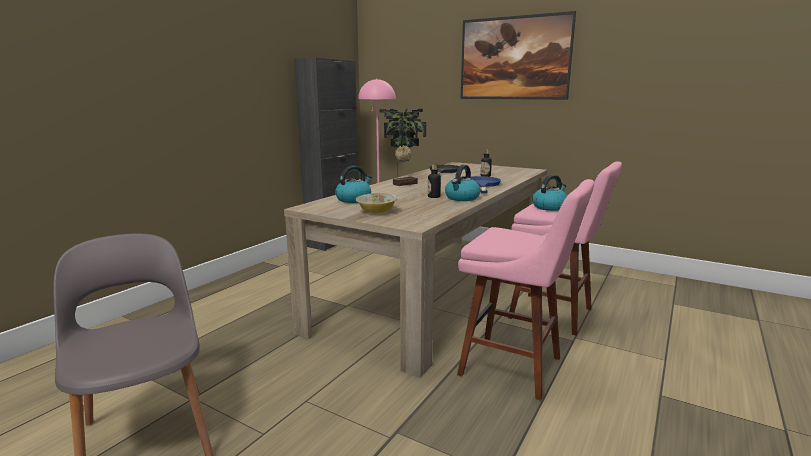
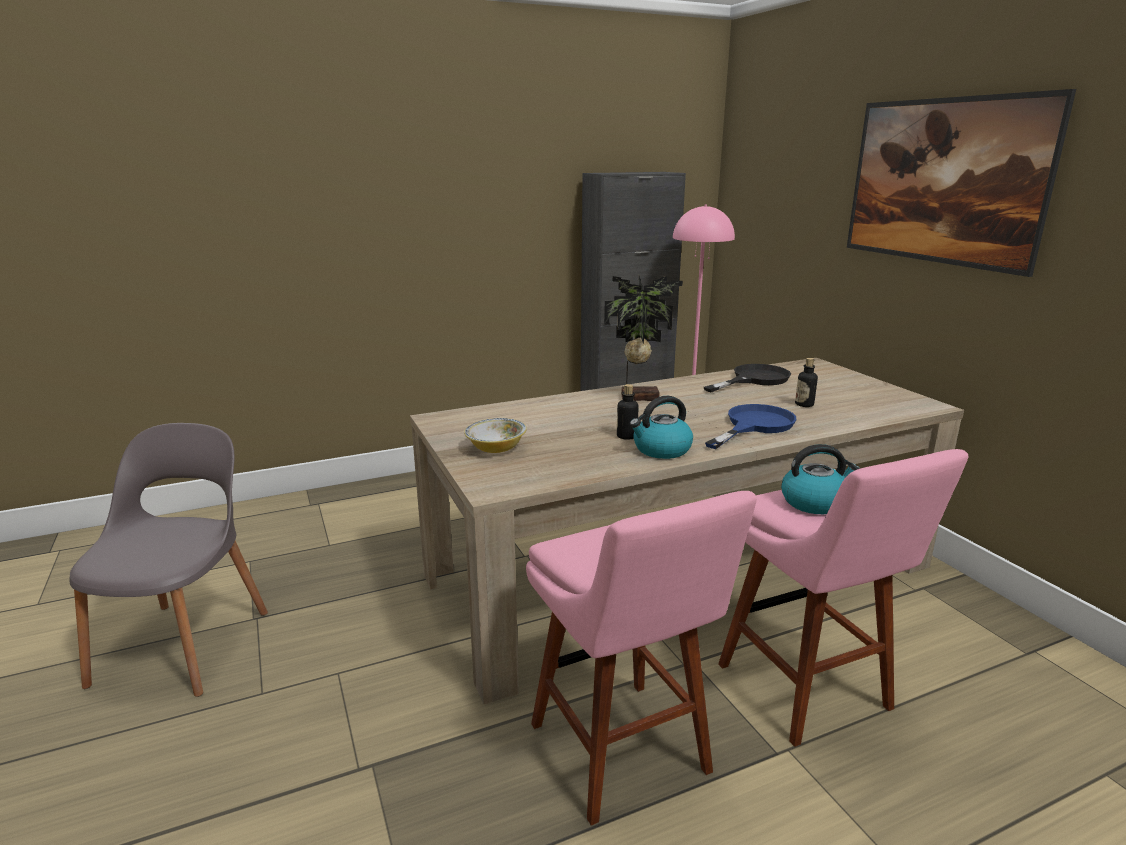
camera: 35 degrees right, 5 degrees up
kettle [335,166,372,203] -> none

